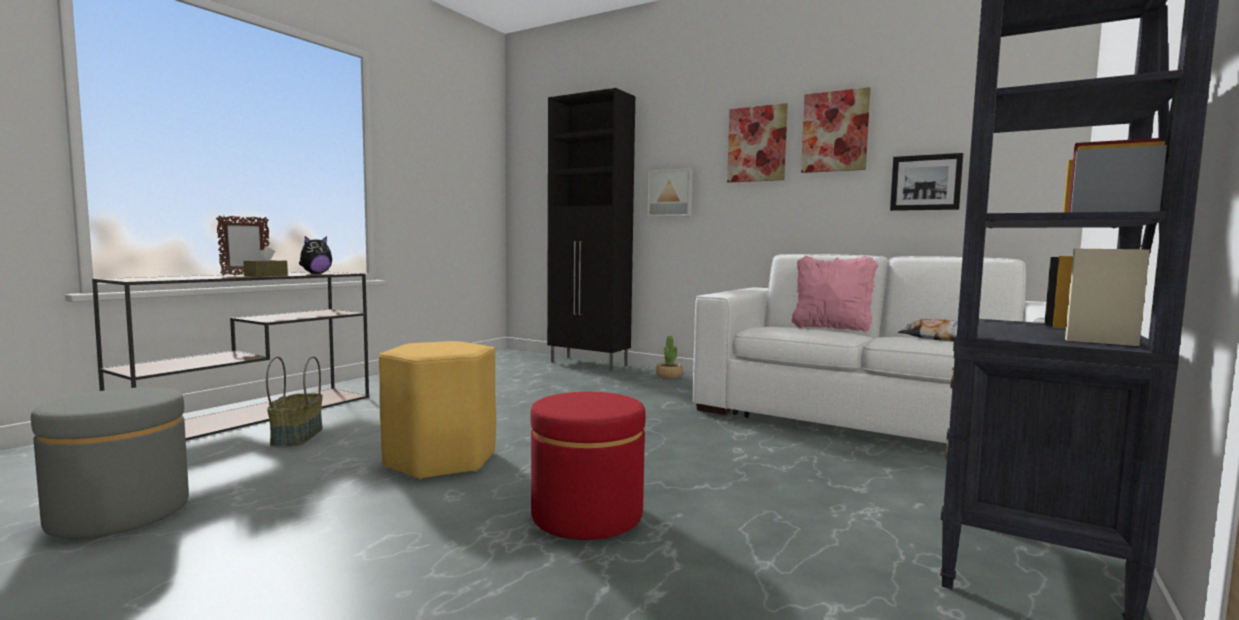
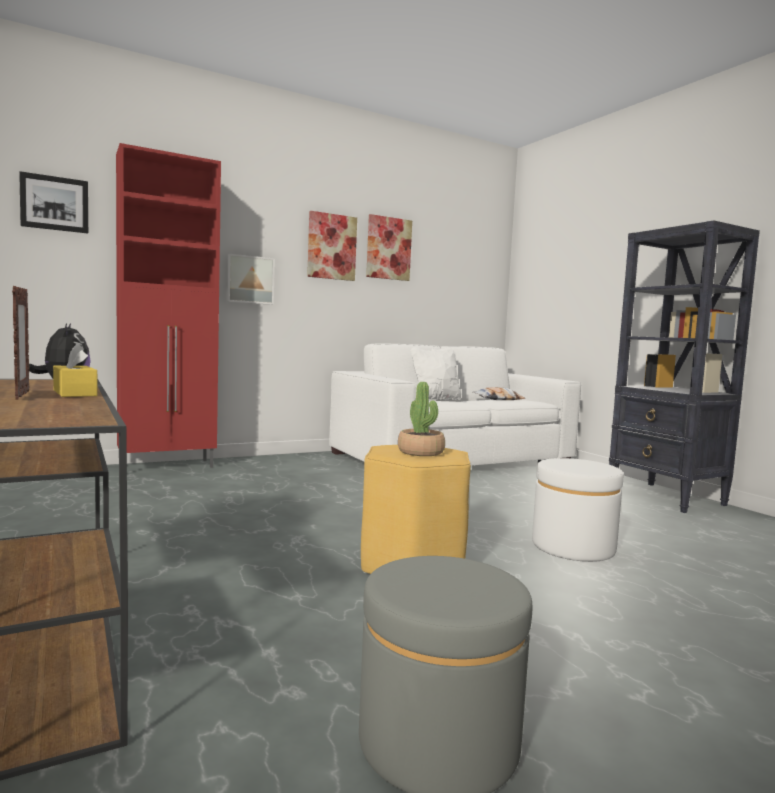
camera: 60 degrees left, 0 degrees up
brown tissue box [243,246,288,277] -> yellow tissue box [53,343,98,397]
basket [266,356,323,446] -> none
red ottoman [530,392,646,540] -> white ottoman [532,458,624,562]
black cabinet [547,88,635,371] -> red cabinet [116,143,221,468]
potted plant [656,336,683,378] -> potted plant moved to [398,382,445,456]
pink pillow [791,256,878,332] -> white pillow [410,346,461,400]
picture [890,153,963,211] -> picture moved to [19,171,88,233]

